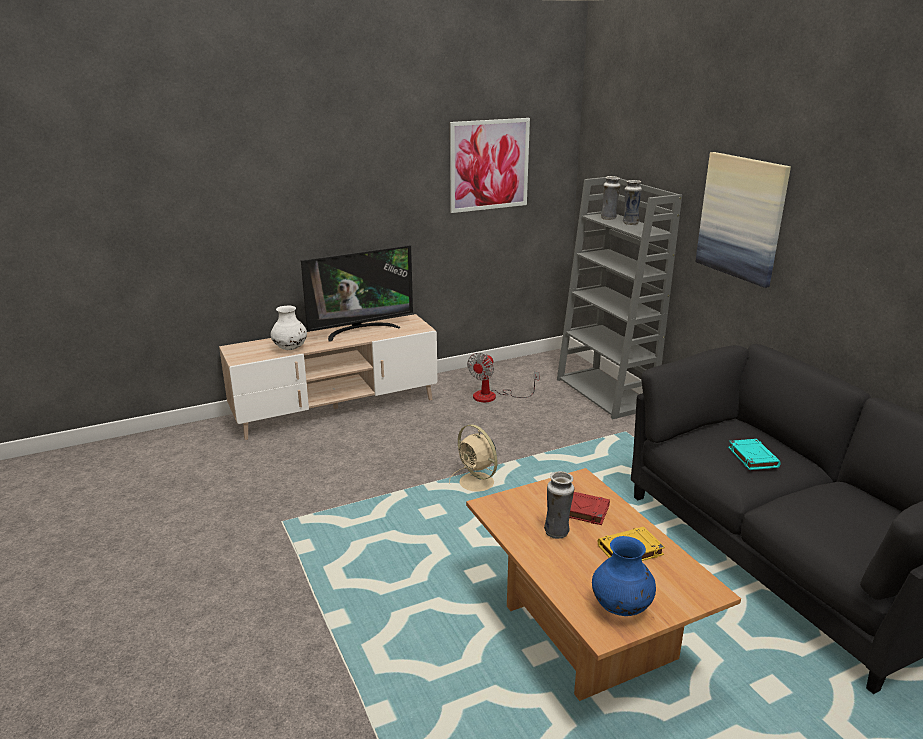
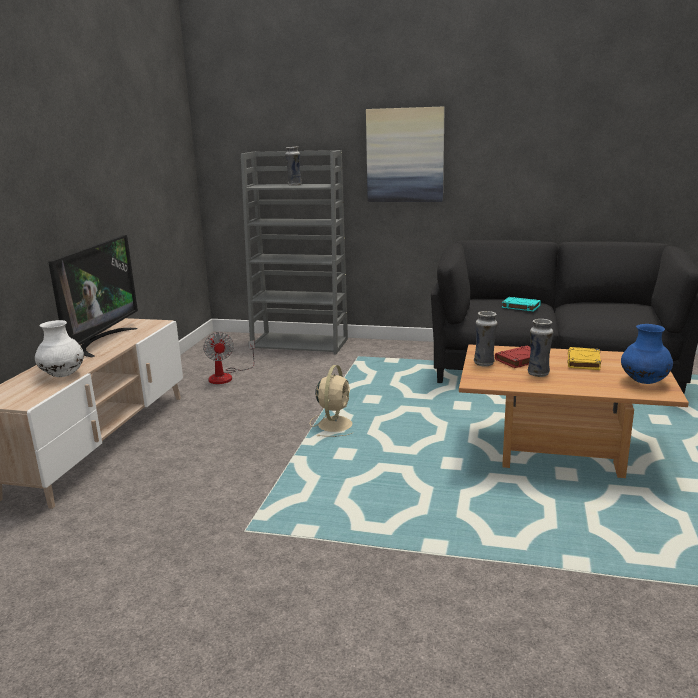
camera: 50 degrees left, 5 degrees down
beige fan [449,424,497,492] -> beige fan turned 75 degrees counterclockwise [310,365,354,437]
picture [450,118,530,213] -> none
vase [601,176,620,220] -> vase moved to [474,311,498,367]

